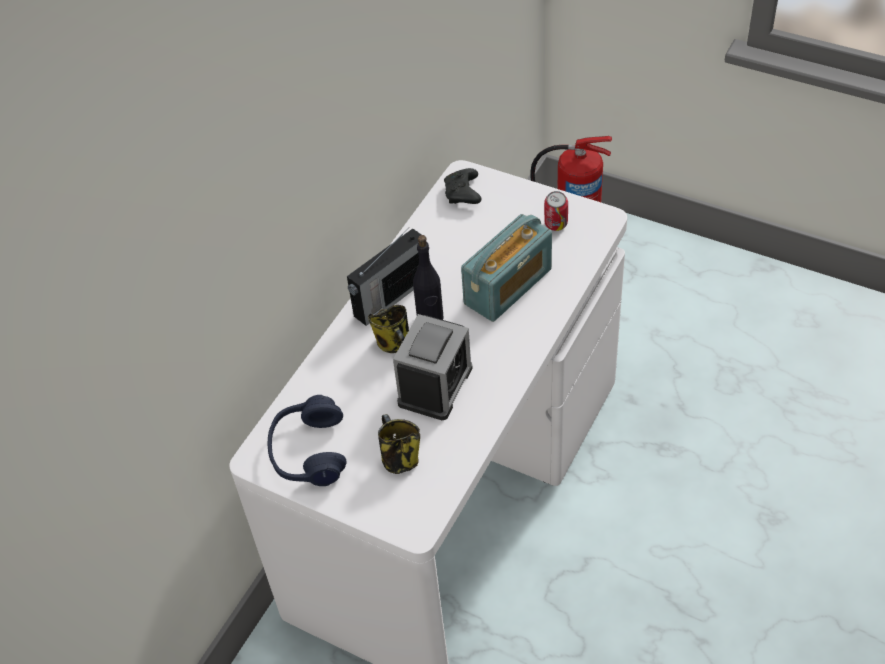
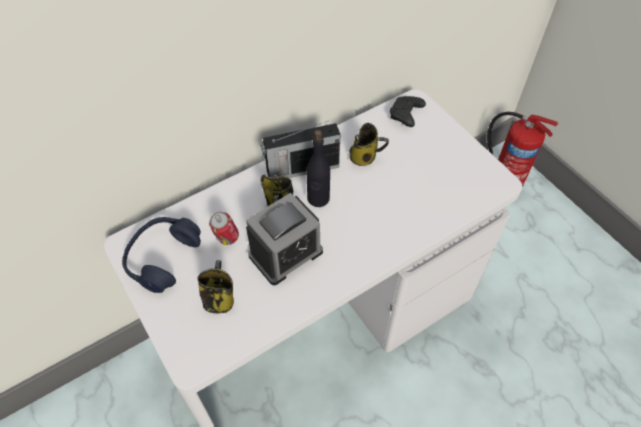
camera: 25 degrees right, 5 degrees up
radio [461,214,552,322] -> none
can [544,191,568,231] -> can moved to [209,212,239,245]
none -> mug [349,123,389,166]

